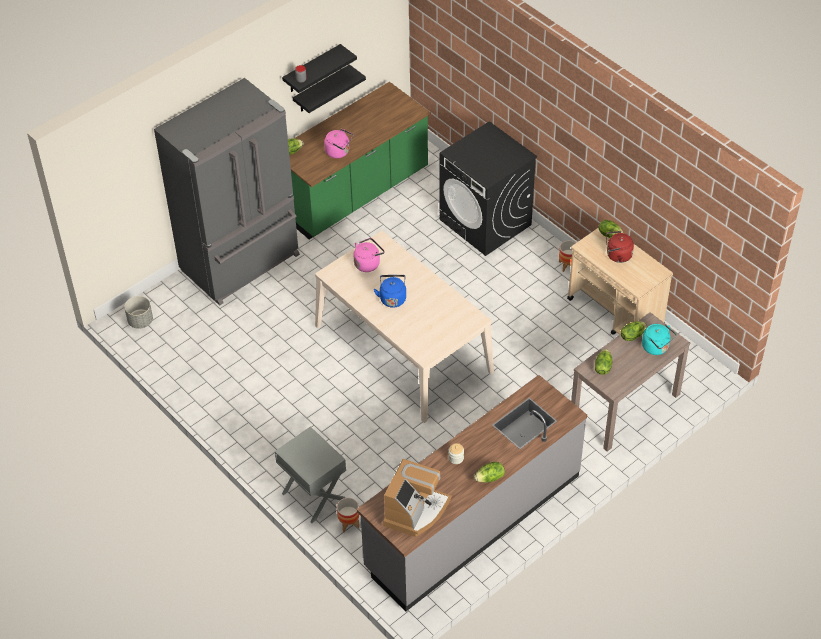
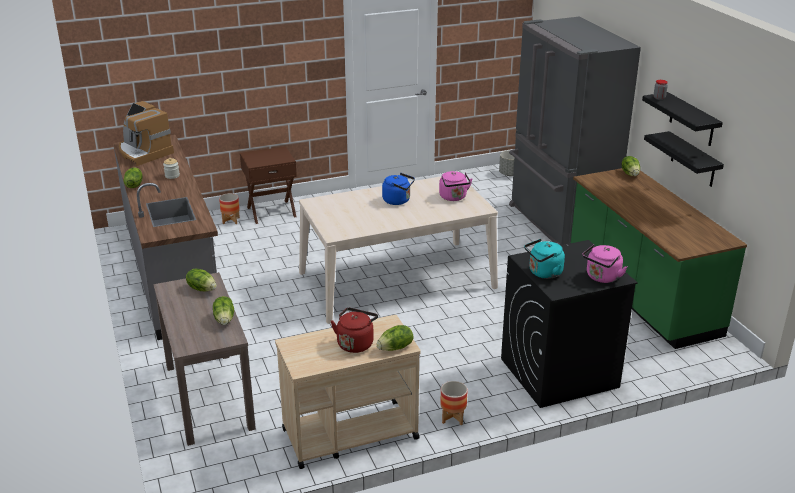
camera: 110 degrees right, 20 degrees down
grey nightstand [275,426,346,523] -> brown nightstand [240,146,297,224]
pink kettle [324,129,353,158] -> pink kettle moved to [582,244,627,283]
turquoise kettle [642,324,677,355] -> turquoise kettle moved to [524,239,565,279]

